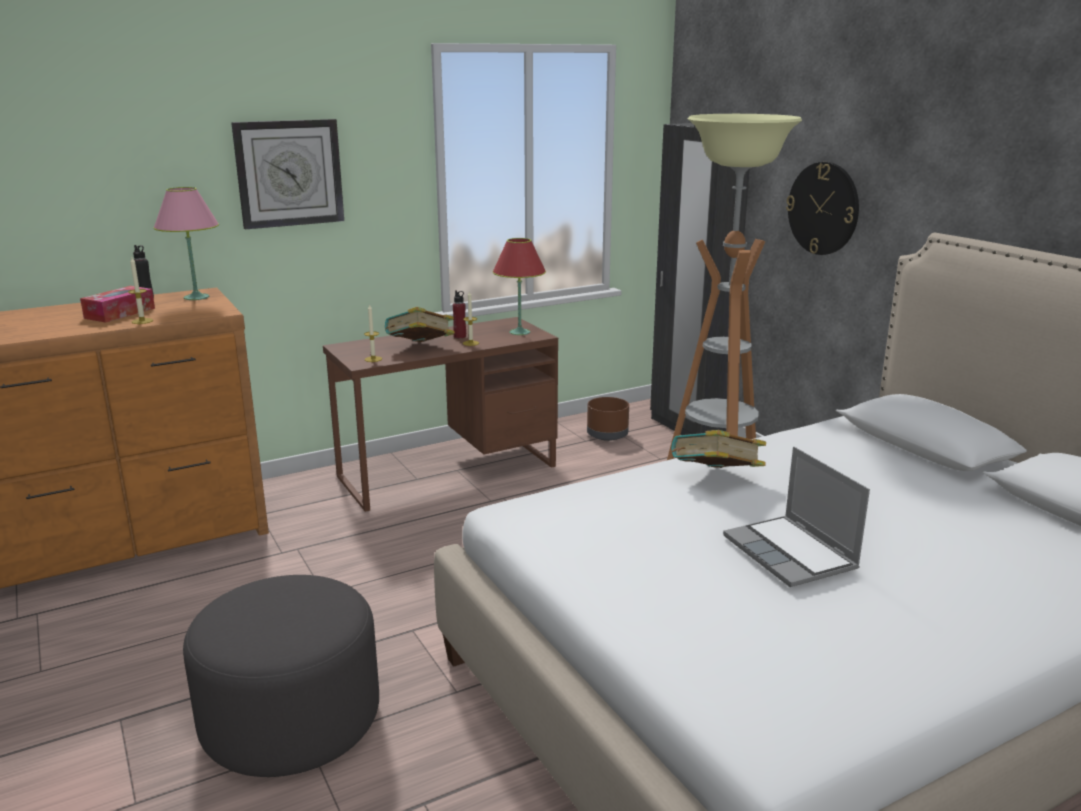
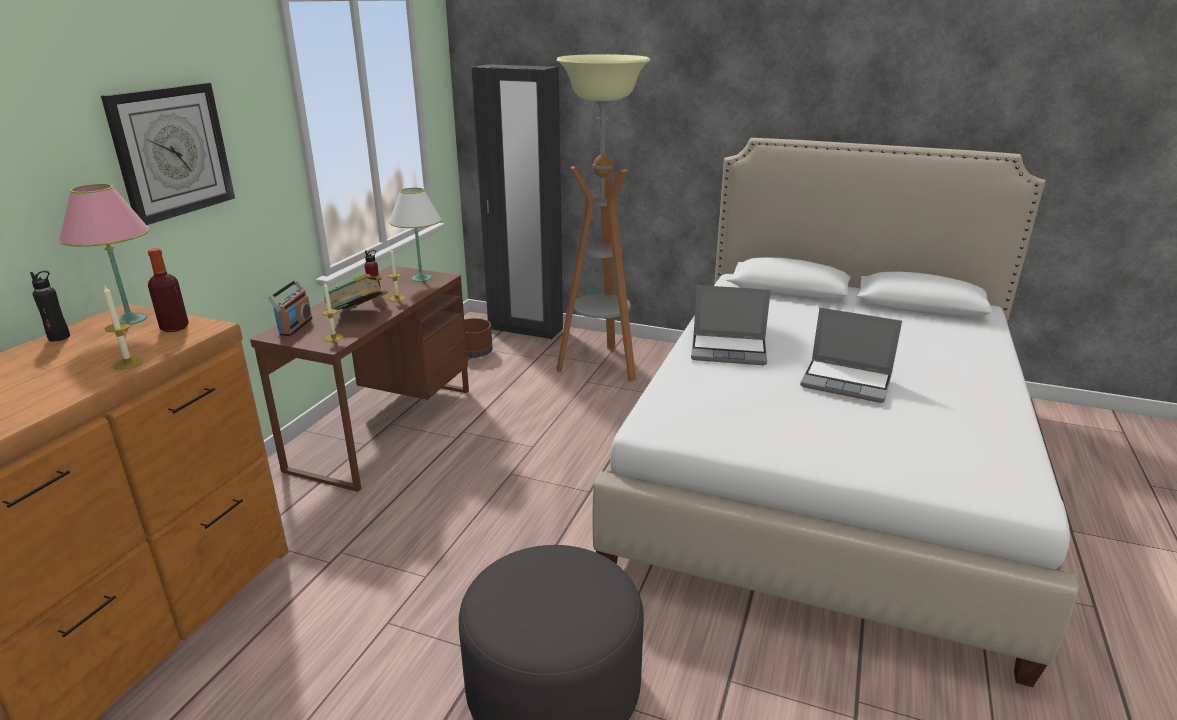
camera: 40 degrees left, 5 degrees up
tissue box [80,286,155,323] -> none
red table lamp [493,238,546,335] -> white table lamp [389,188,441,282]
book [671,430,766,468] -> laptop [691,285,771,365]
wall clock [786,162,859,255] -> none
none -> bottle [148,248,189,332]
none -> radio [268,280,313,336]

